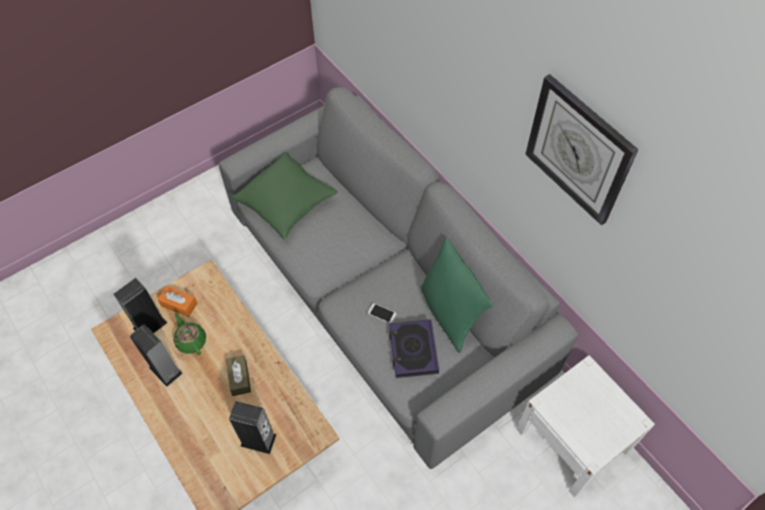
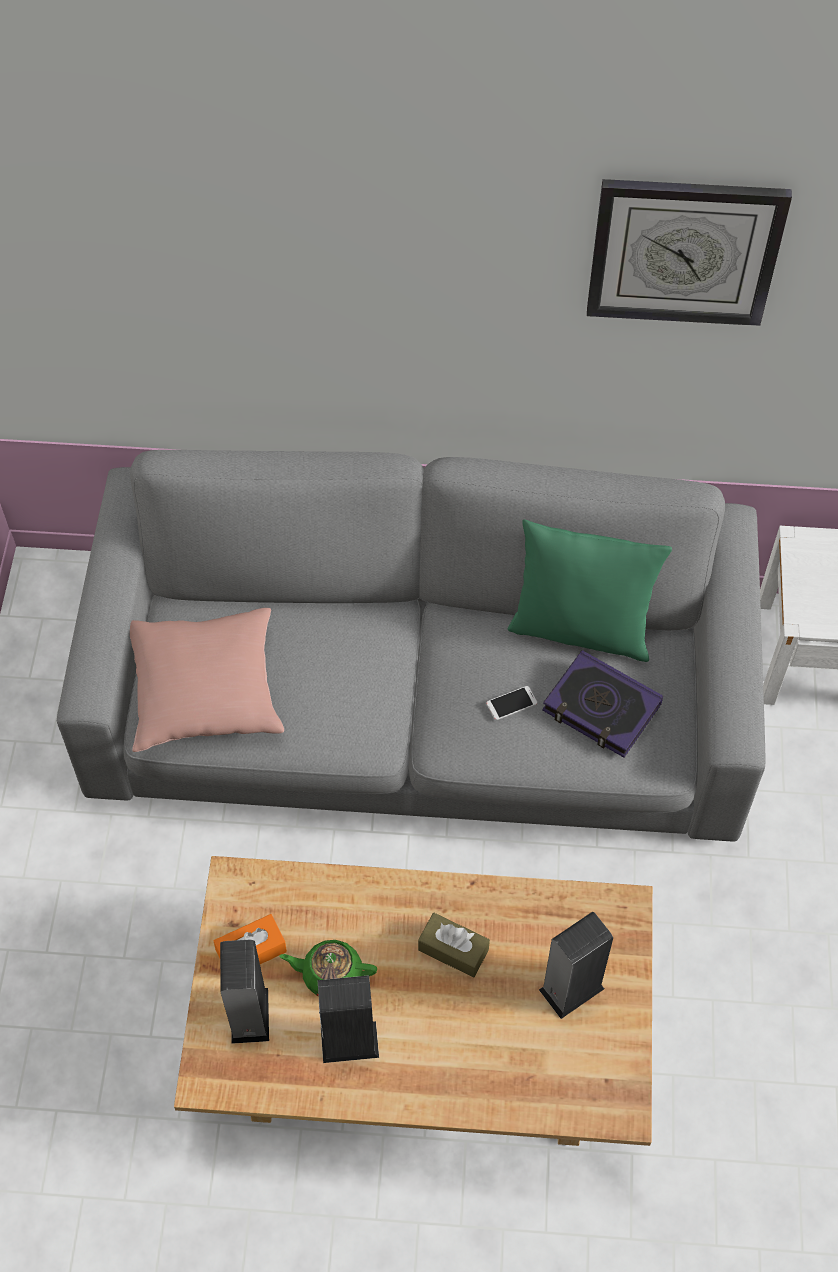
camera: 50 degrees left, 0 degrees up
green pillow [231,152,338,239] -> pink pillow [130,608,284,752]

